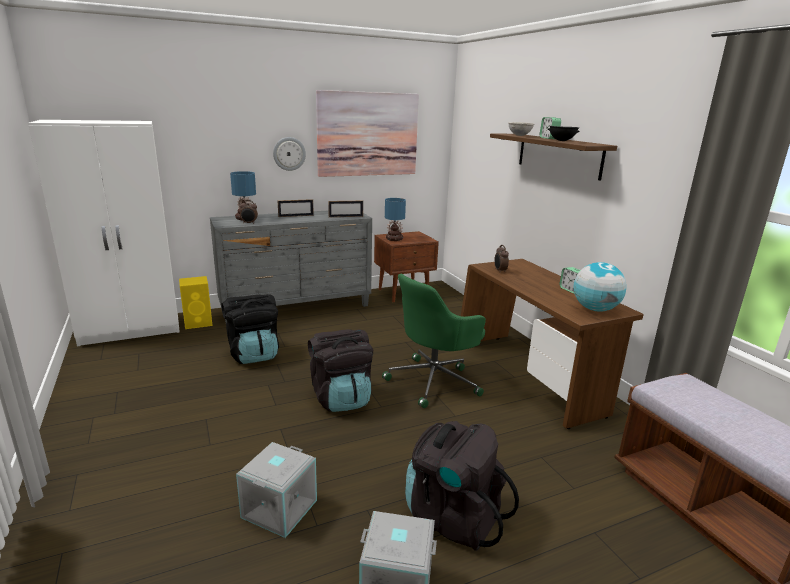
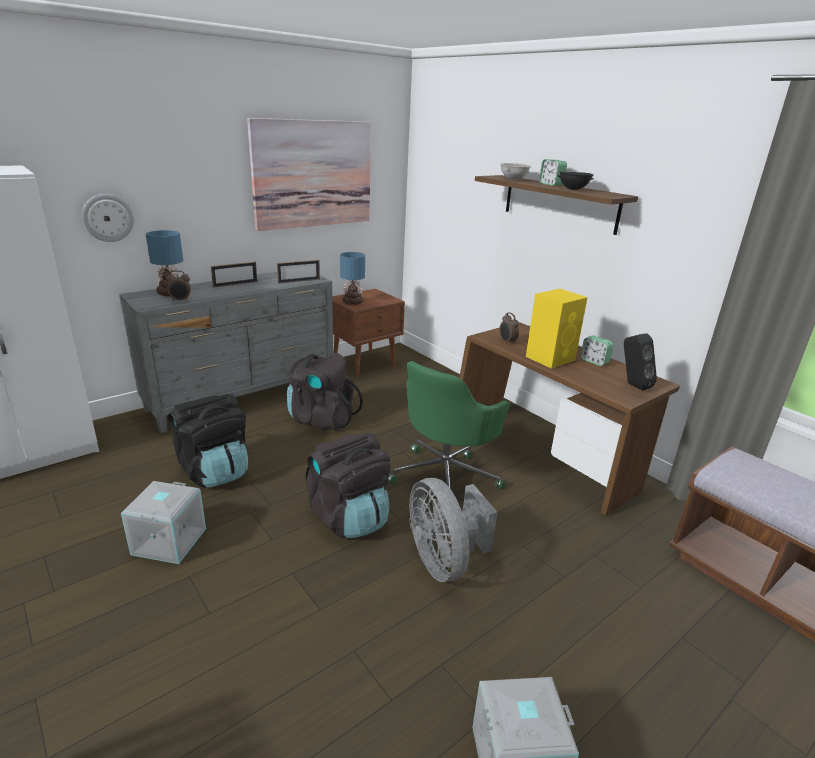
camera: 15 degrees left, 5 degrees up
yellow speaker [179,276,213,329] -> yellow speaker moved to [526,289,588,369]
grey storage box [236,442,317,538] -> grey storage box moved to [121,481,206,564]
wall clock [273,137,306,171] -> wall clock moved to [82,194,134,242]
black backpack [405,421,519,551] -> black backpack moved to [287,353,363,431]
globe [573,262,627,312] -> black speaker [624,334,657,390]
none -> grey fan [409,478,497,582]

